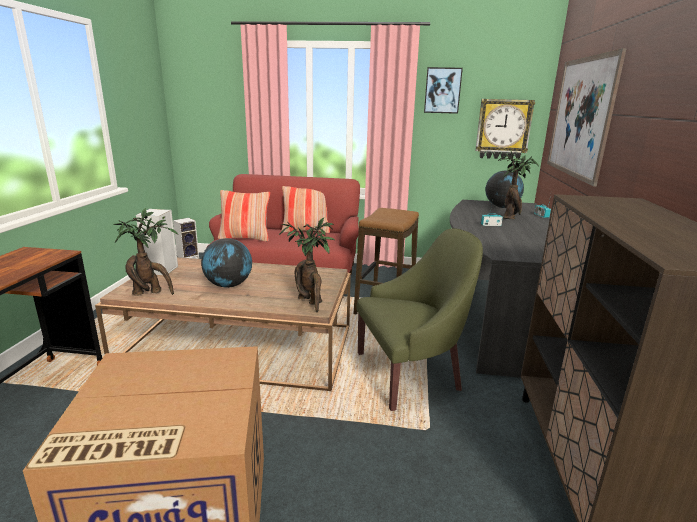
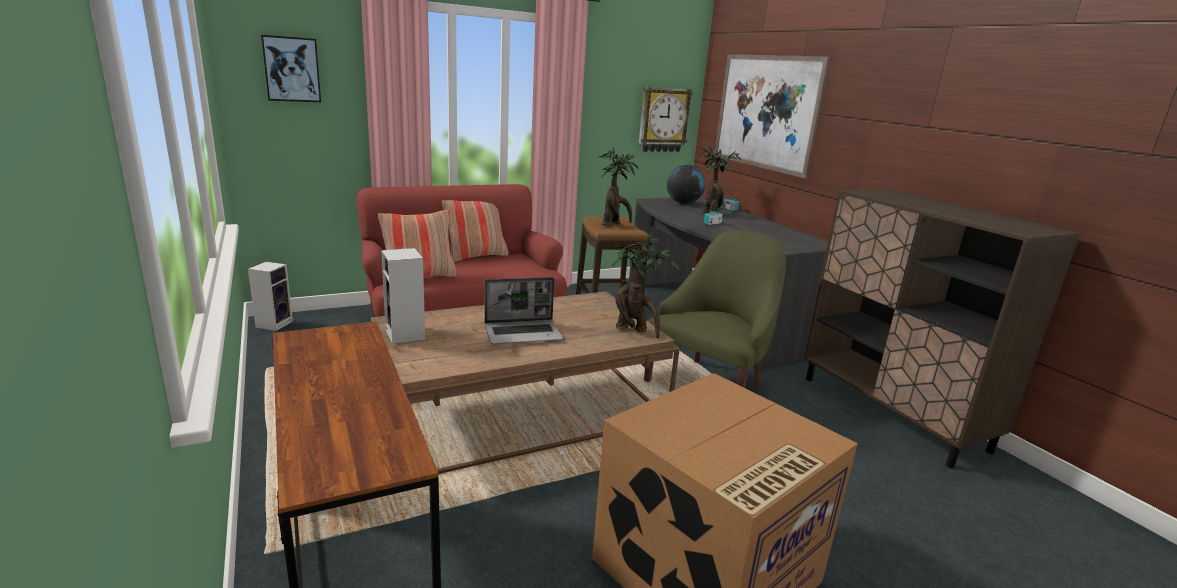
camera: 35 degrees left, 0 degrees up
potted plant [113,208,178,296] -> potted plant moved to [599,147,638,226]
globe [201,238,252,288] -> laptop [484,277,563,344]
picture [424,67,463,114] -> picture moved to [261,35,321,102]

